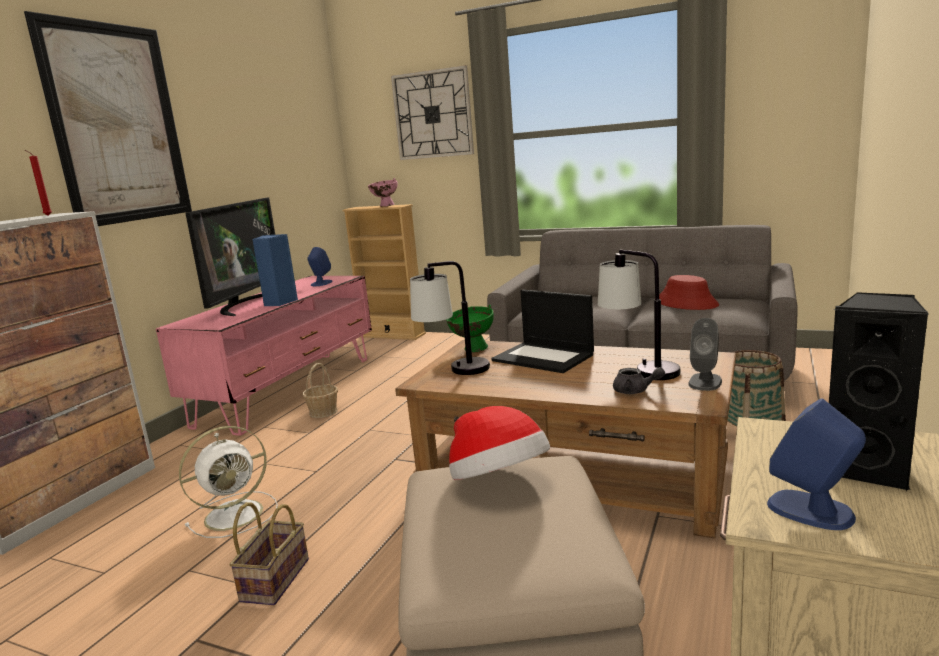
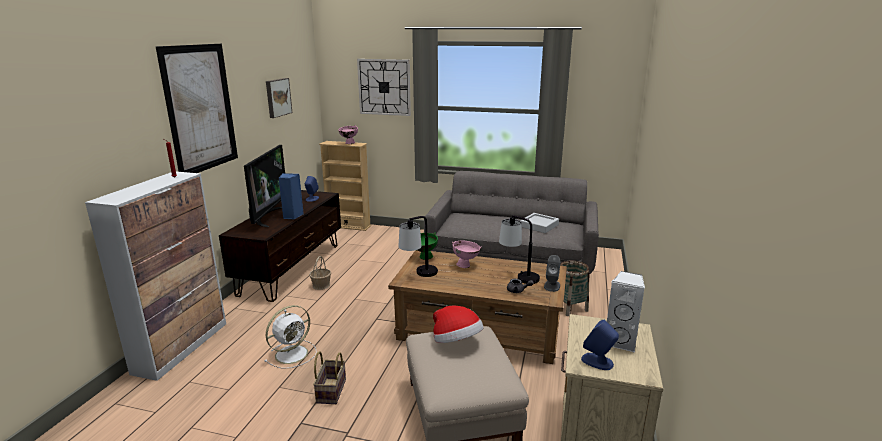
camera: 10 degrees left, 5 degrees up
pink tv stand [156,276,372,436] -> brown tv stand [219,190,341,302]
laptop [491,290,594,373] -> pink bowl [452,240,482,268]
red hat [659,275,719,310] -> grey tray [520,213,559,233]
black speaker [829,292,930,491] -> white speaker [607,271,645,352]
none -> picture [266,78,292,118]

